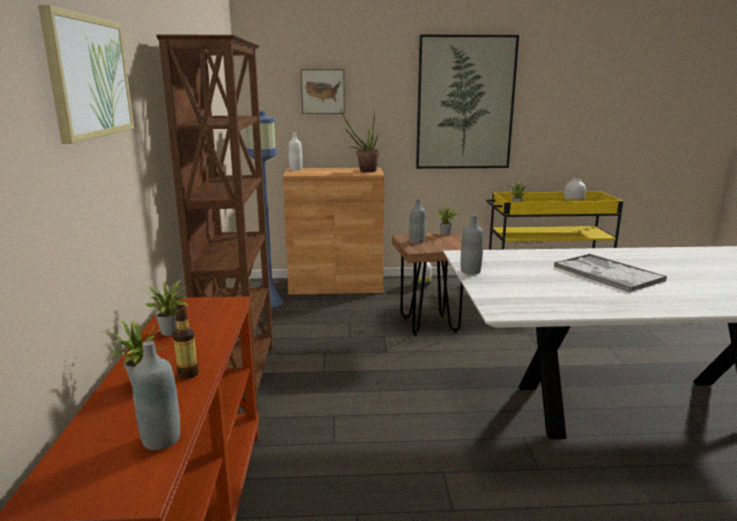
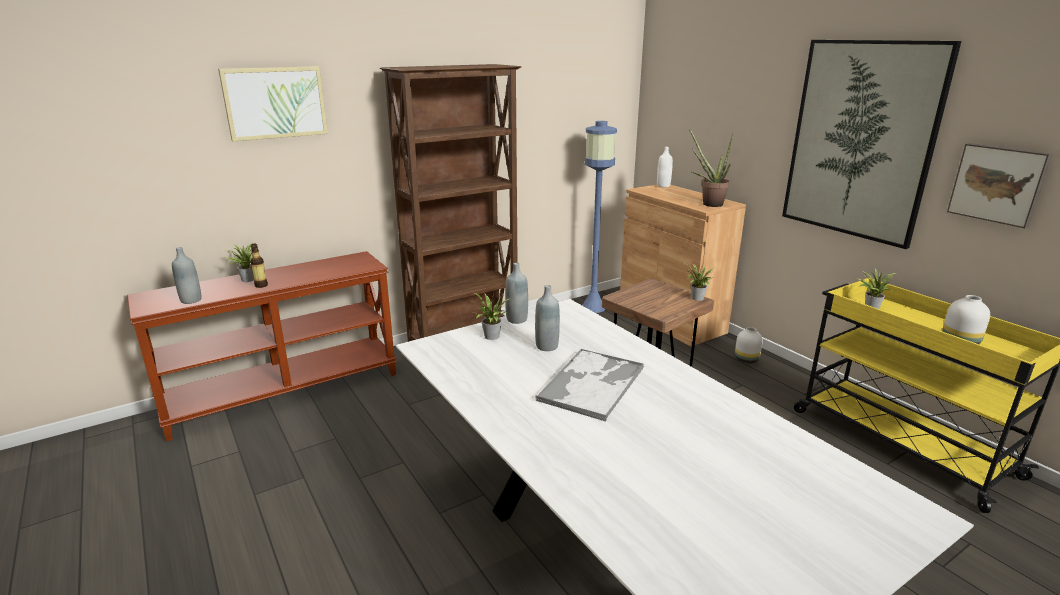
camera: 60 degrees right, 5 degrees up
potted plant [134,279,188,336] -> potted plant moved to [472,293,511,340]
picture [301,69,345,114] -> picture moved to [947,143,1053,228]
grey bottle [409,199,426,243] -> grey bottle moved to [535,285,560,351]

